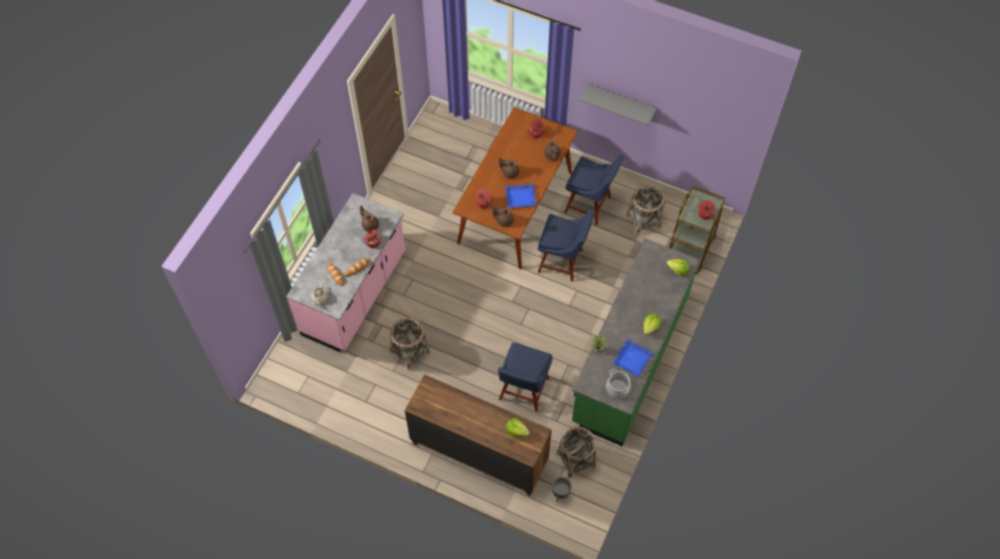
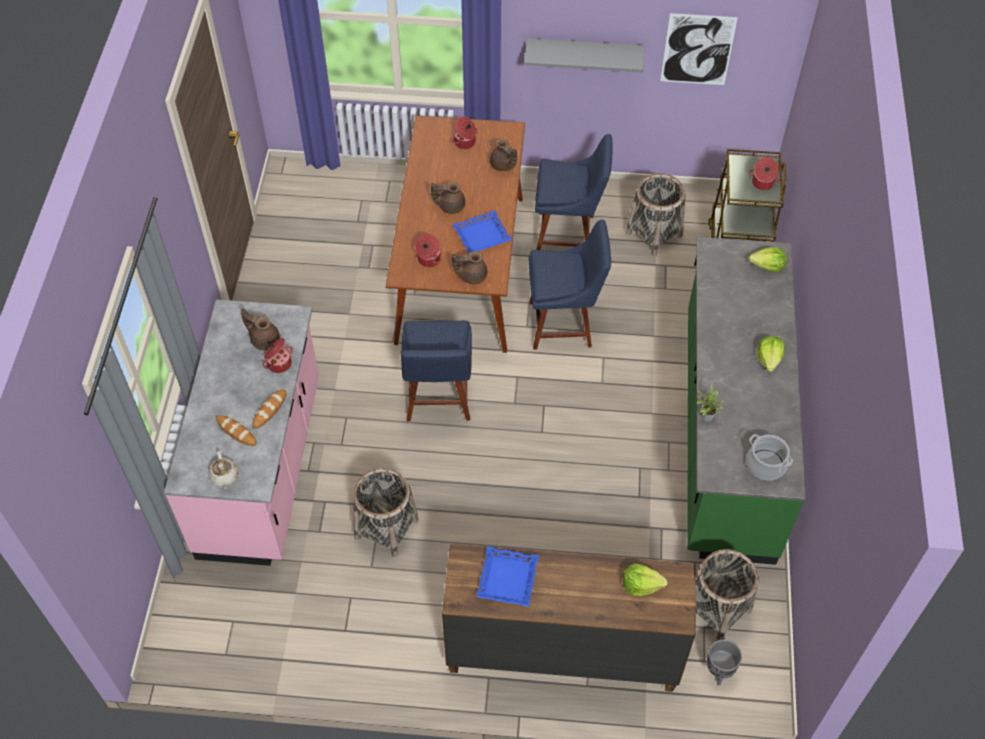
camera: 20 degrees left, 5 degrees down
blue chair [498,343,553,412] -> blue chair moved to [401,321,472,421]
blue tray [613,339,653,377] -> blue tray moved to [477,546,539,607]
none -> picture [660,13,738,85]

